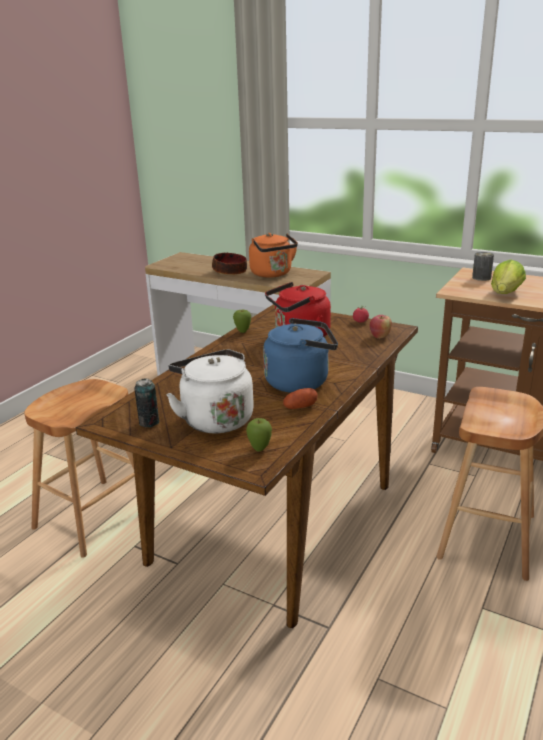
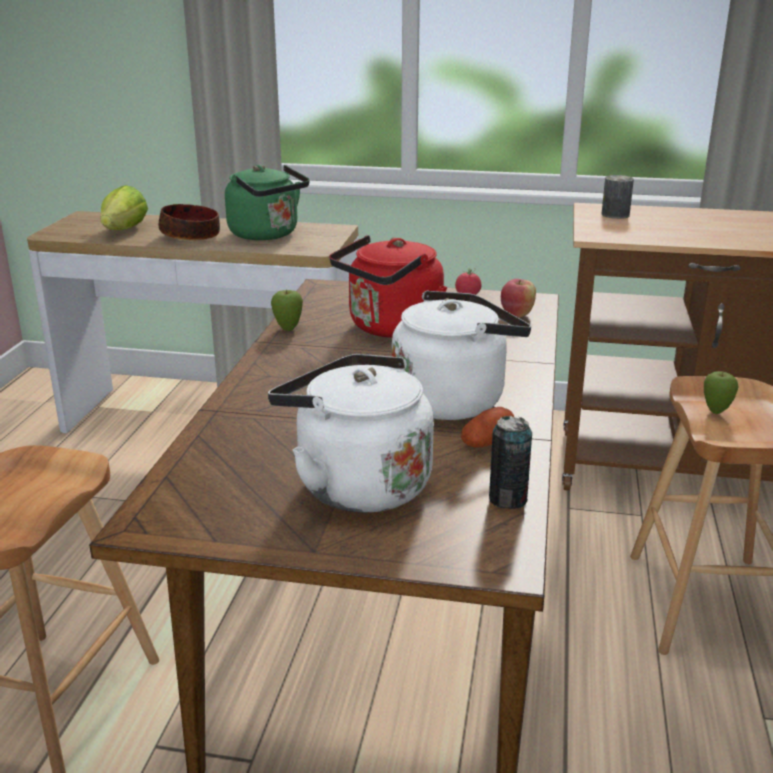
camera: 20 degrees left, 0 degrees up
can [134,378,159,427] -> can moved to [489,416,532,509]
apple [246,418,272,452] -> apple moved to [704,371,739,414]
orange kettle [249,233,298,278] -> green kettle [225,165,309,240]
blue kettle [263,318,338,393] -> white kettle [392,291,531,420]
lettuce [491,259,526,294] -> lettuce moved to [101,185,148,230]

